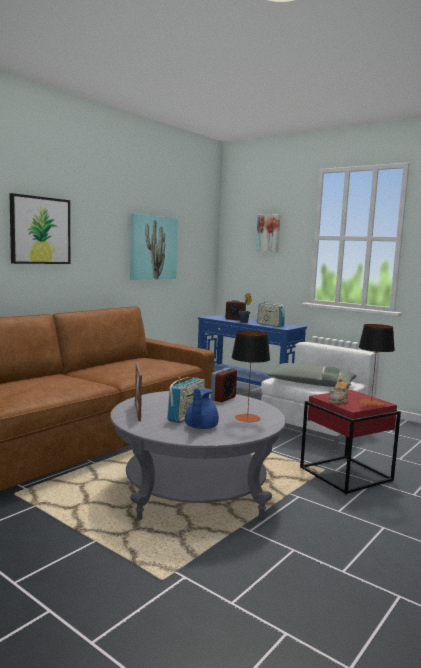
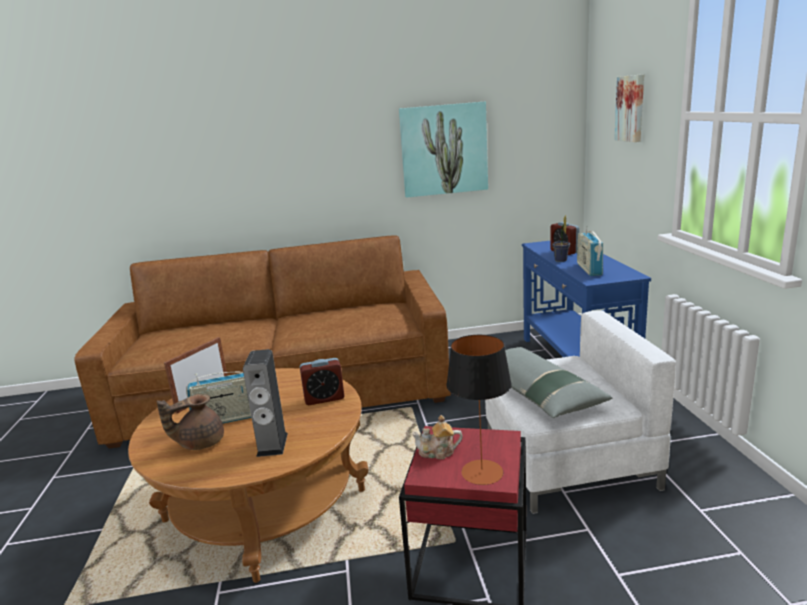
camera: 45 degrees right, 10 degrees up
picture [9,193,70,264] -> none
grey coffee table [110,391,286,520] -> brown coffee table [128,368,368,583]
blue teapot [185,388,219,429] -> brown teapot [157,394,224,450]
table lamp [232,331,270,423] -> speaker [243,349,288,457]

